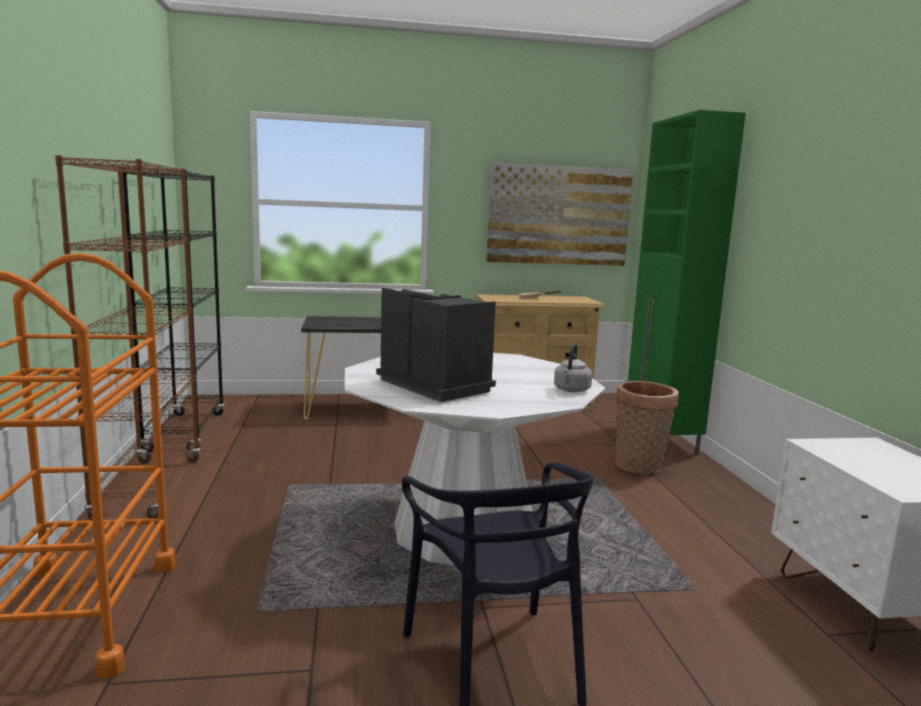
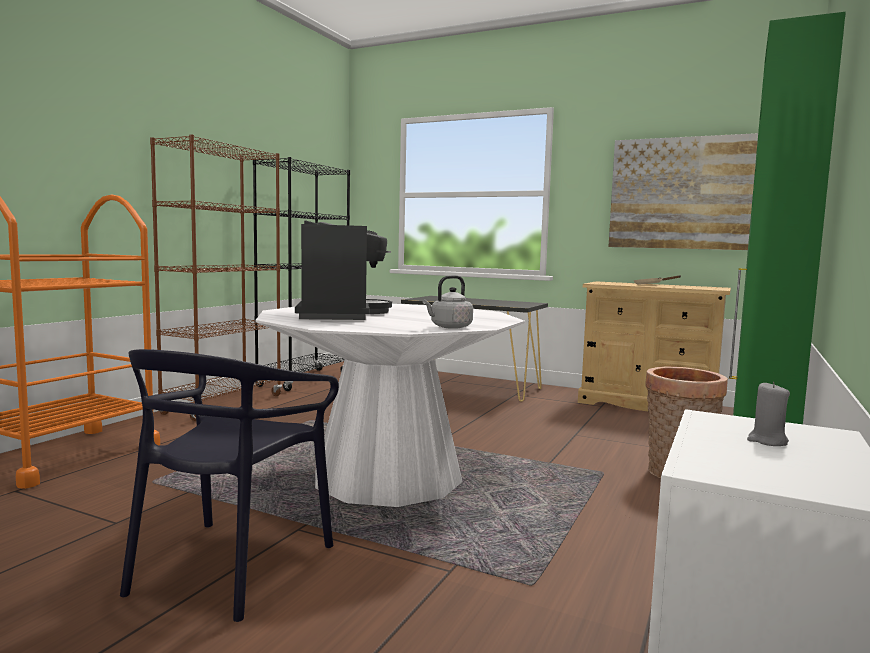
camera: 35 degrees right, 5 degrees down
none -> grey candle [747,382,790,446]

